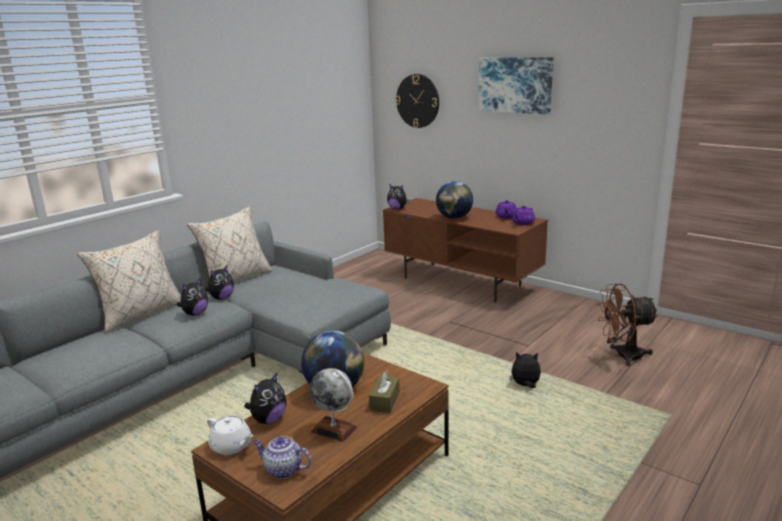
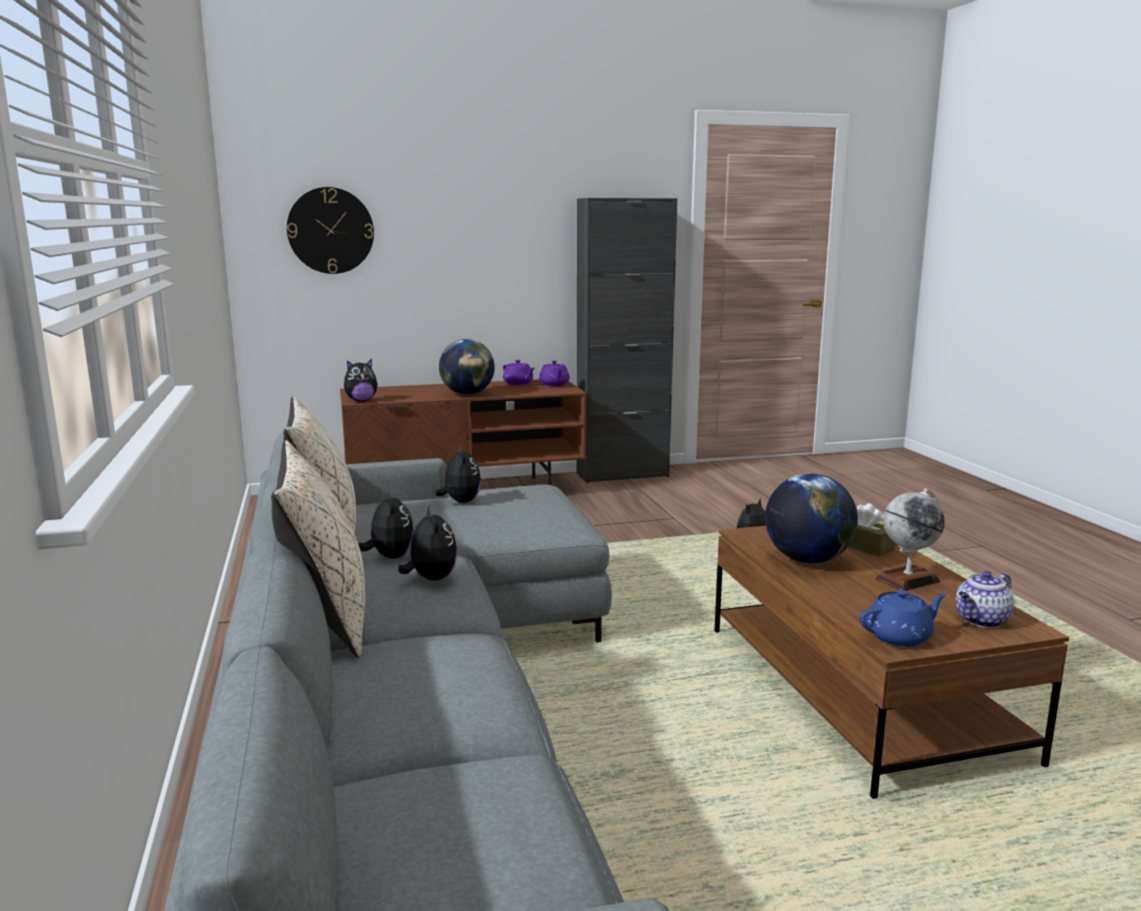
camera: 55 degrees left, 5 degrees down
white teapot [207,415,253,455] -> blue teapot [859,590,947,647]
plush toy [244,373,287,424] -> plush toy moved to [435,444,481,503]
picture [479,57,553,114] -> none
brown fan [597,284,659,366] -> none
none -> black cabinet [577,198,677,483]

